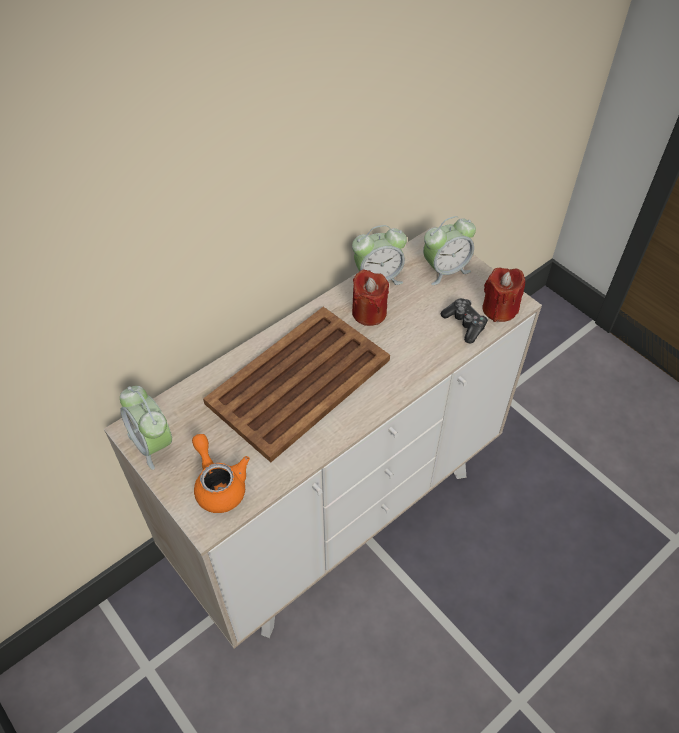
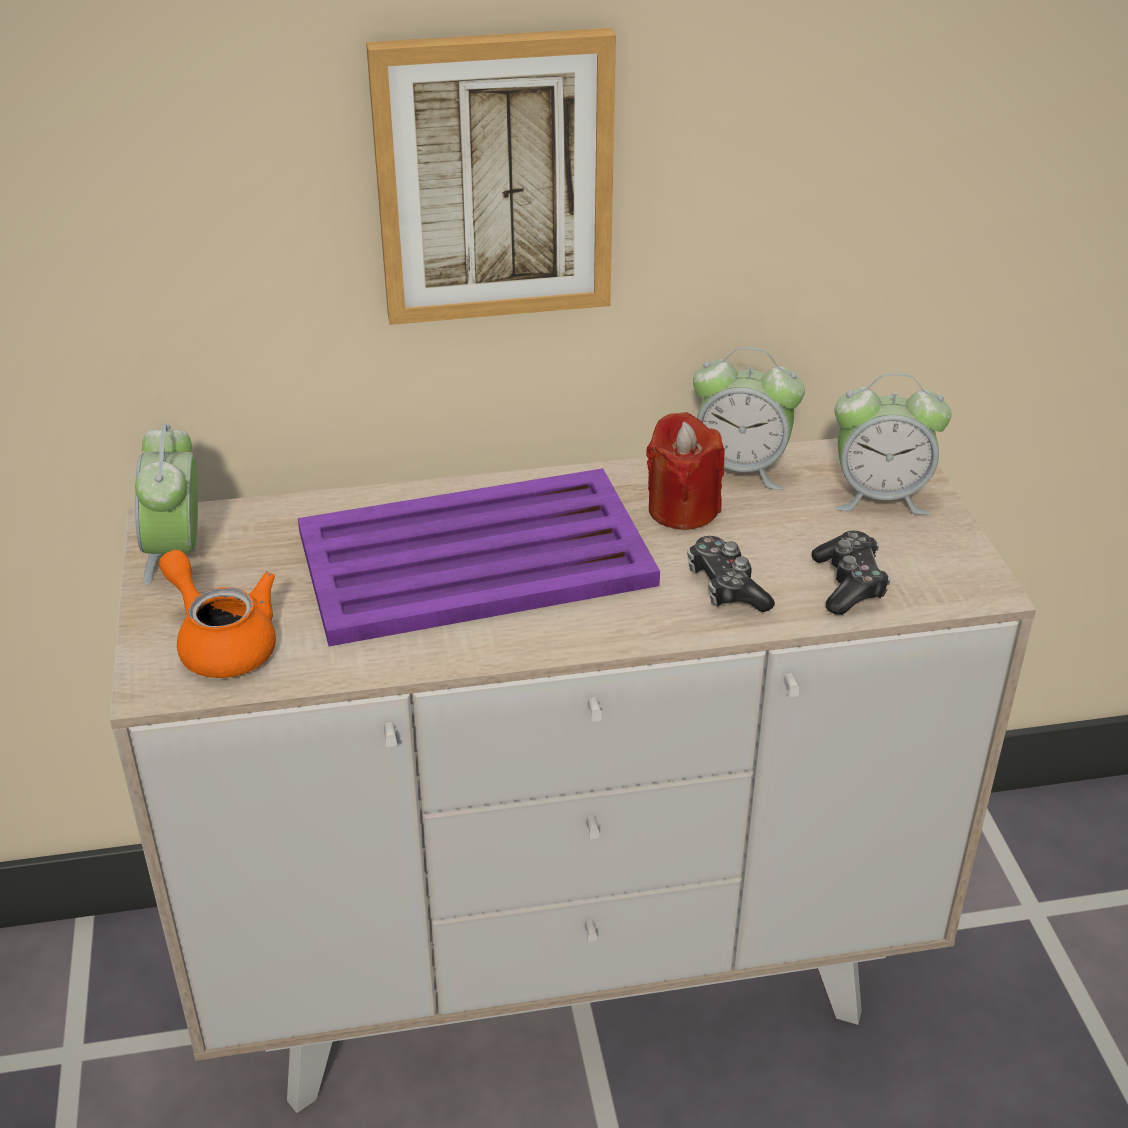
camera: 30 degrees right, 15 degrees down
orange teapot [192,434,250,513] -> orange teapot turned 45 degrees counterclockwise [159,550,276,678]
brown tray [203,307,390,462] -> purple tray [298,468,660,646]
red candle [483,267,525,322] -> none
none -> picture [366,28,616,325]
none -> game controller [687,536,775,613]

